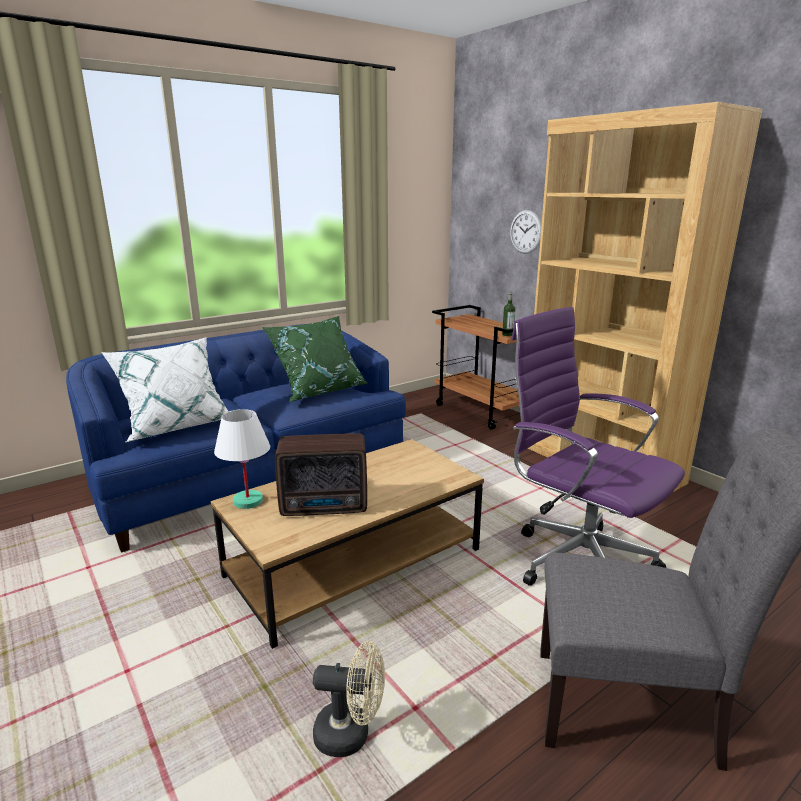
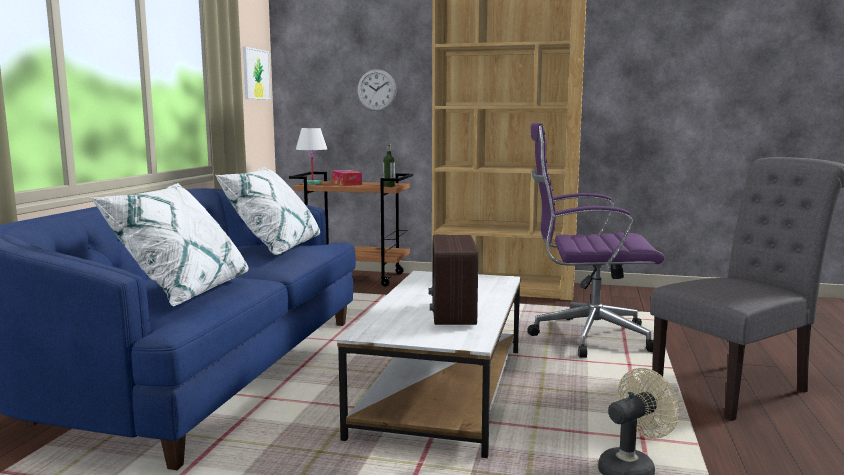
camera: 40 degrees left, 10 degrees down
brown coffee table [211,439,484,649] -> white coffee table [337,271,521,458]
white table lamp [214,409,270,509] -> white table lamp moved to [296,128,327,185]
green pillow [262,316,368,402] -> white pillow [215,167,320,255]
radio [275,433,367,516] -> radio turned 135 degrees clockwise [429,235,478,325]
none -> picture [243,47,271,100]
none -> tissue box [332,170,362,186]

